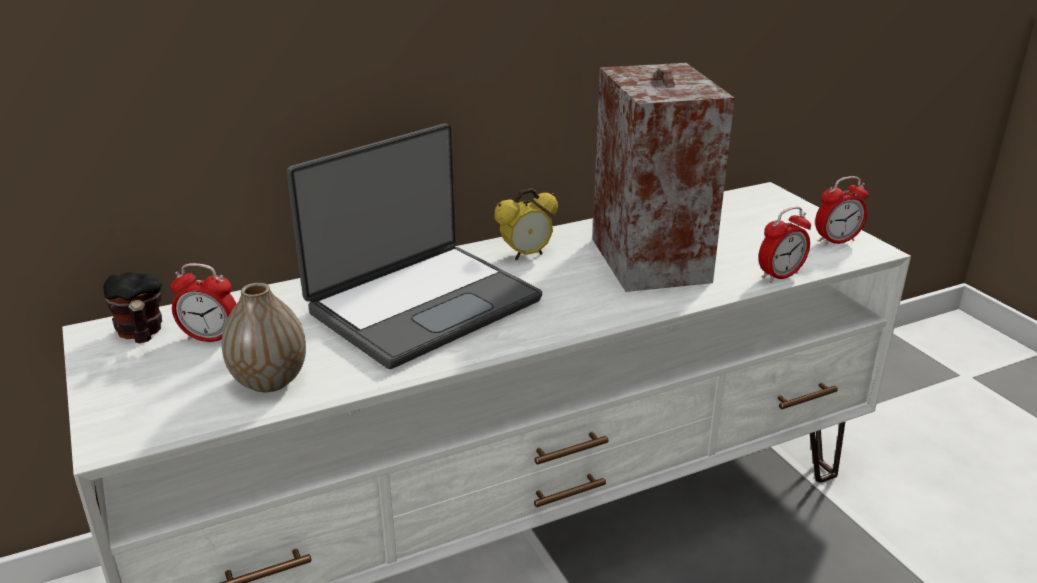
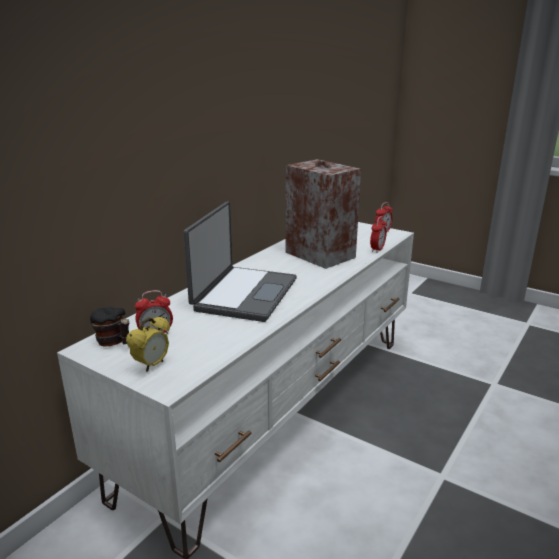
camera: 30 degrees left, 5 degrees down
vase [221,283,306,392] -> none
alarm clock [494,188,558,260] -> alarm clock moved to [126,317,170,372]

